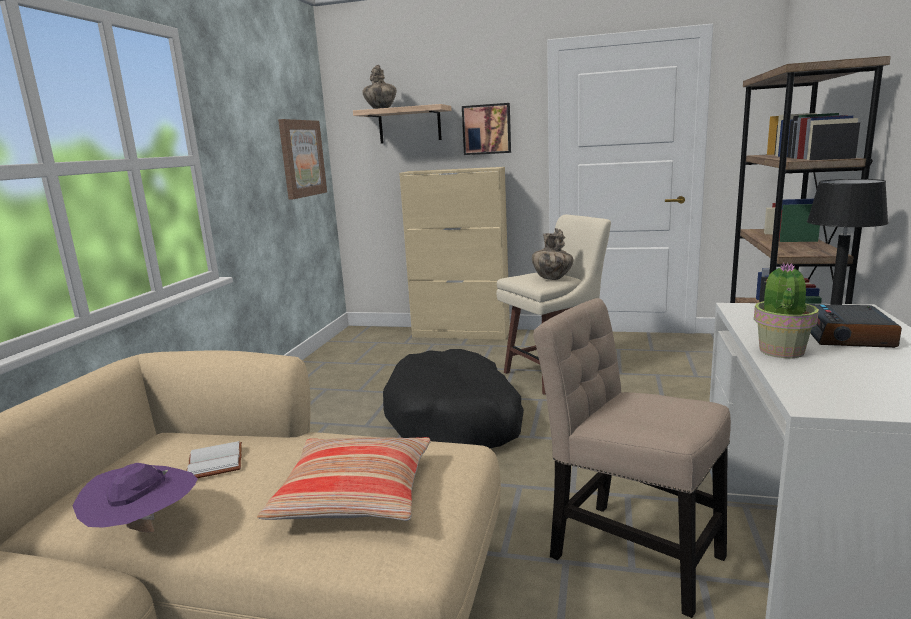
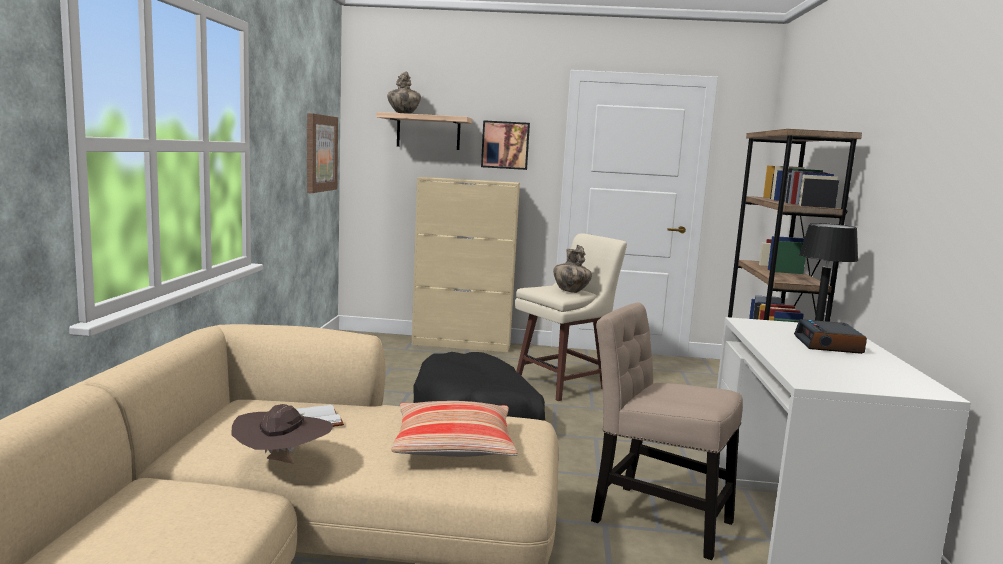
camera: 10 degrees left, 5 degrees down
purple hat [73,463,198,533] -> brown hat [232,404,333,464]
potted plant [754,263,819,358] -> none

